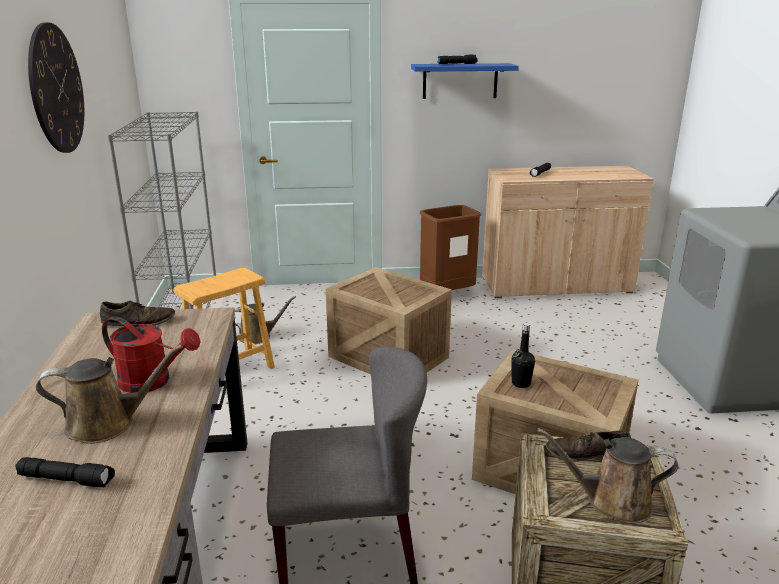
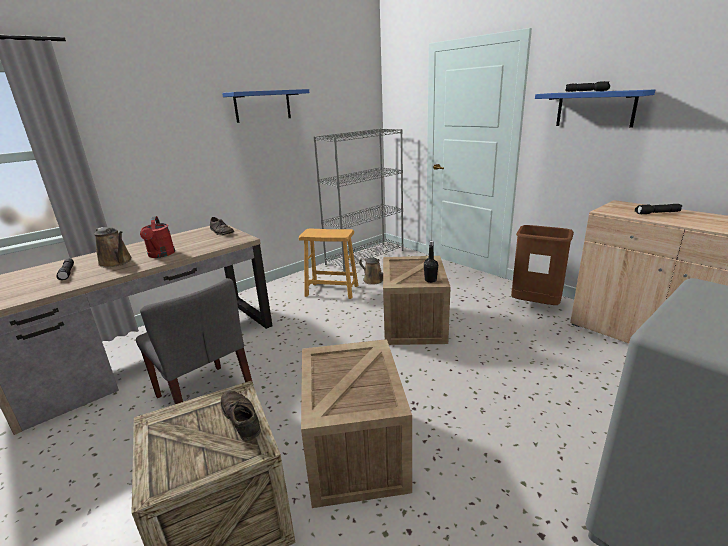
camera: 55 degrees right, 0 degrees up
wall clock [28,22,84,153] -> blue shelf [222,89,309,123]
black bottle [511,323,535,388] -> black bottle moved to [424,241,438,283]
brown watering can [537,428,678,524] -> none

